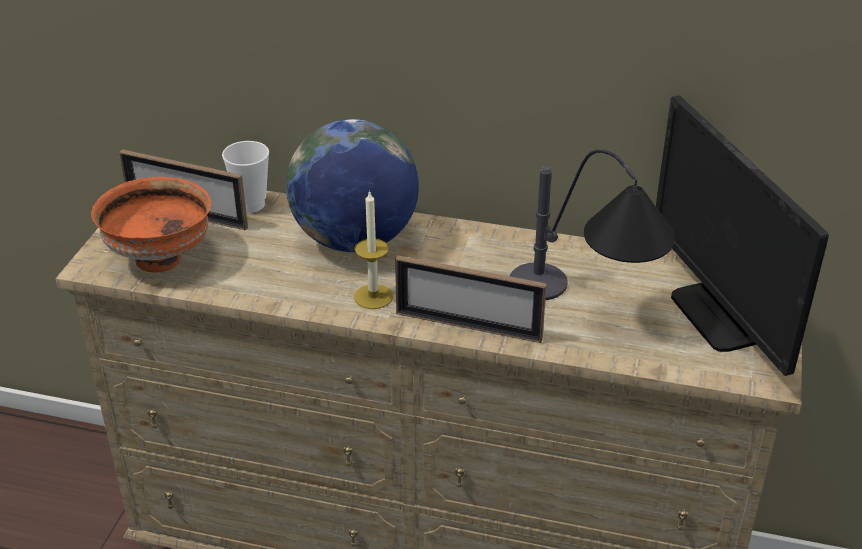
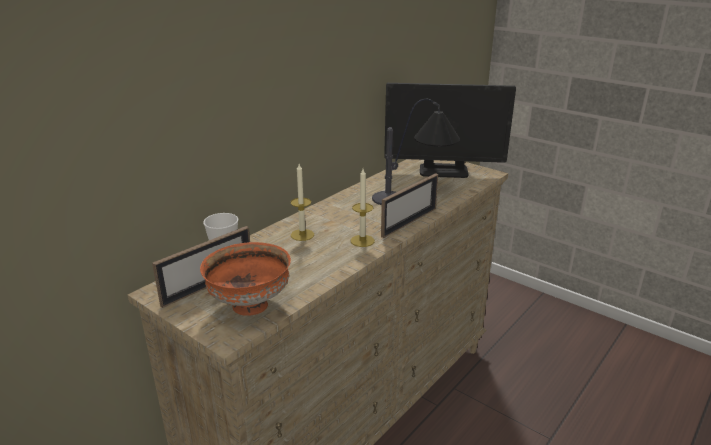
camera: 65 degrees left, 10 degrees down
globe [286,119,419,252] -> candle [291,164,314,241]

